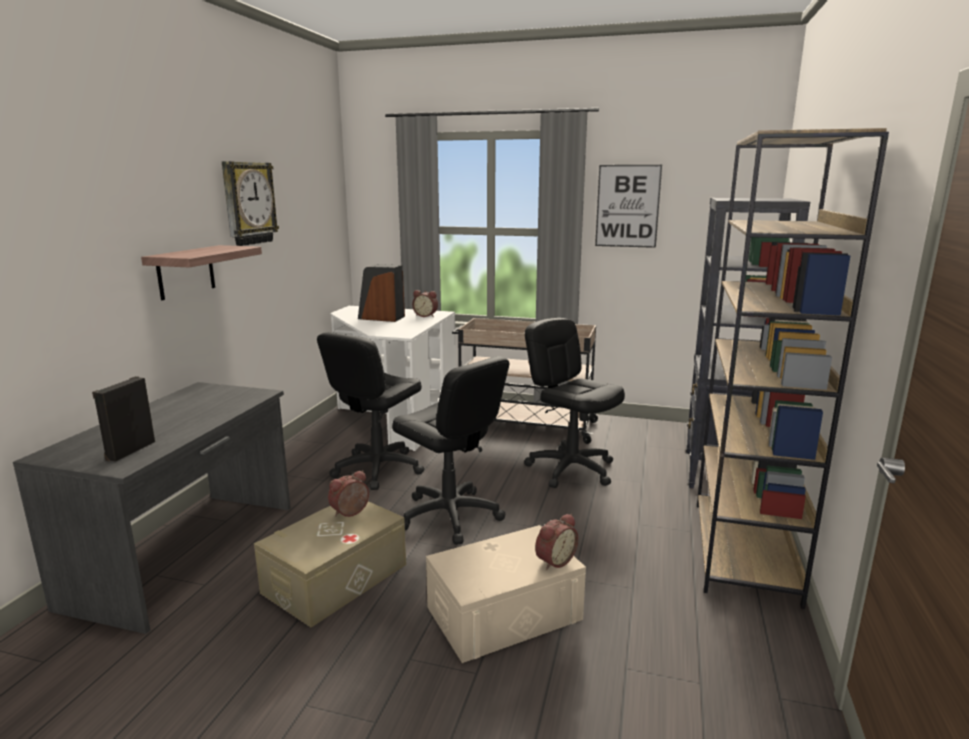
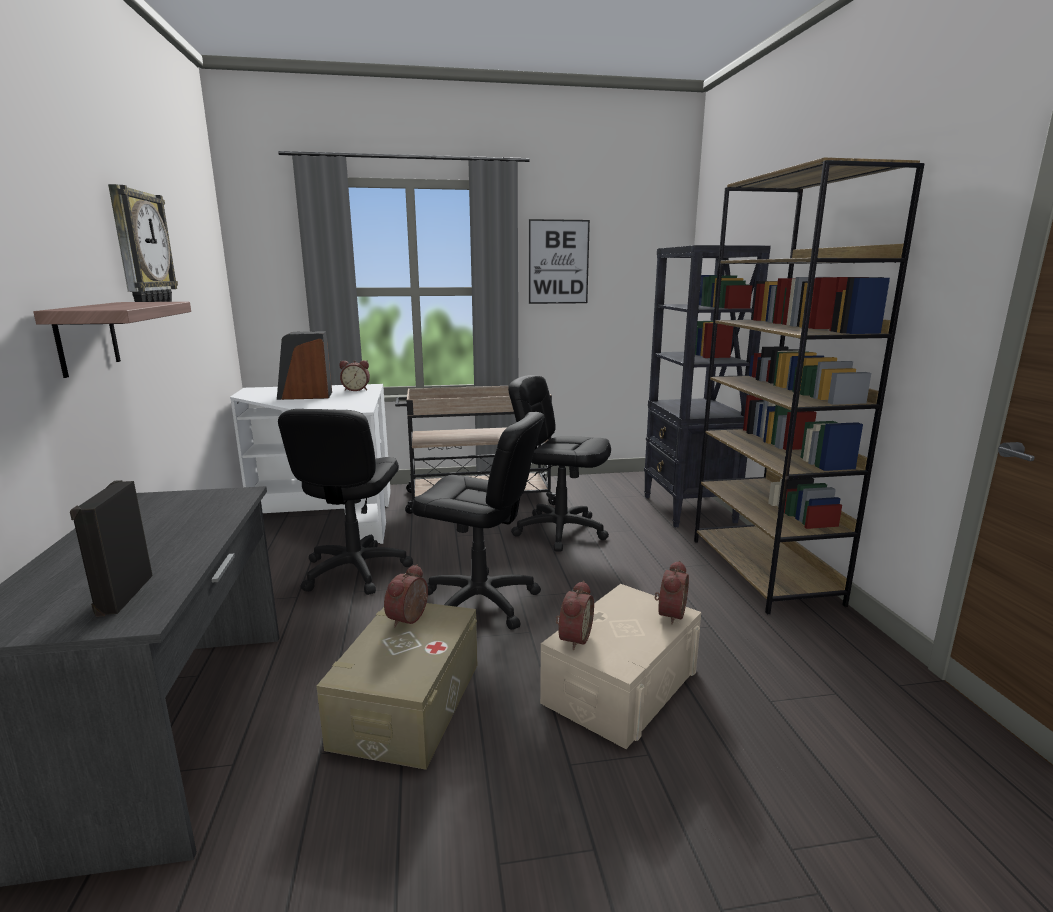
camera: 25 degrees left, 0 degrees up
none -> alarm clock [556,581,594,650]

